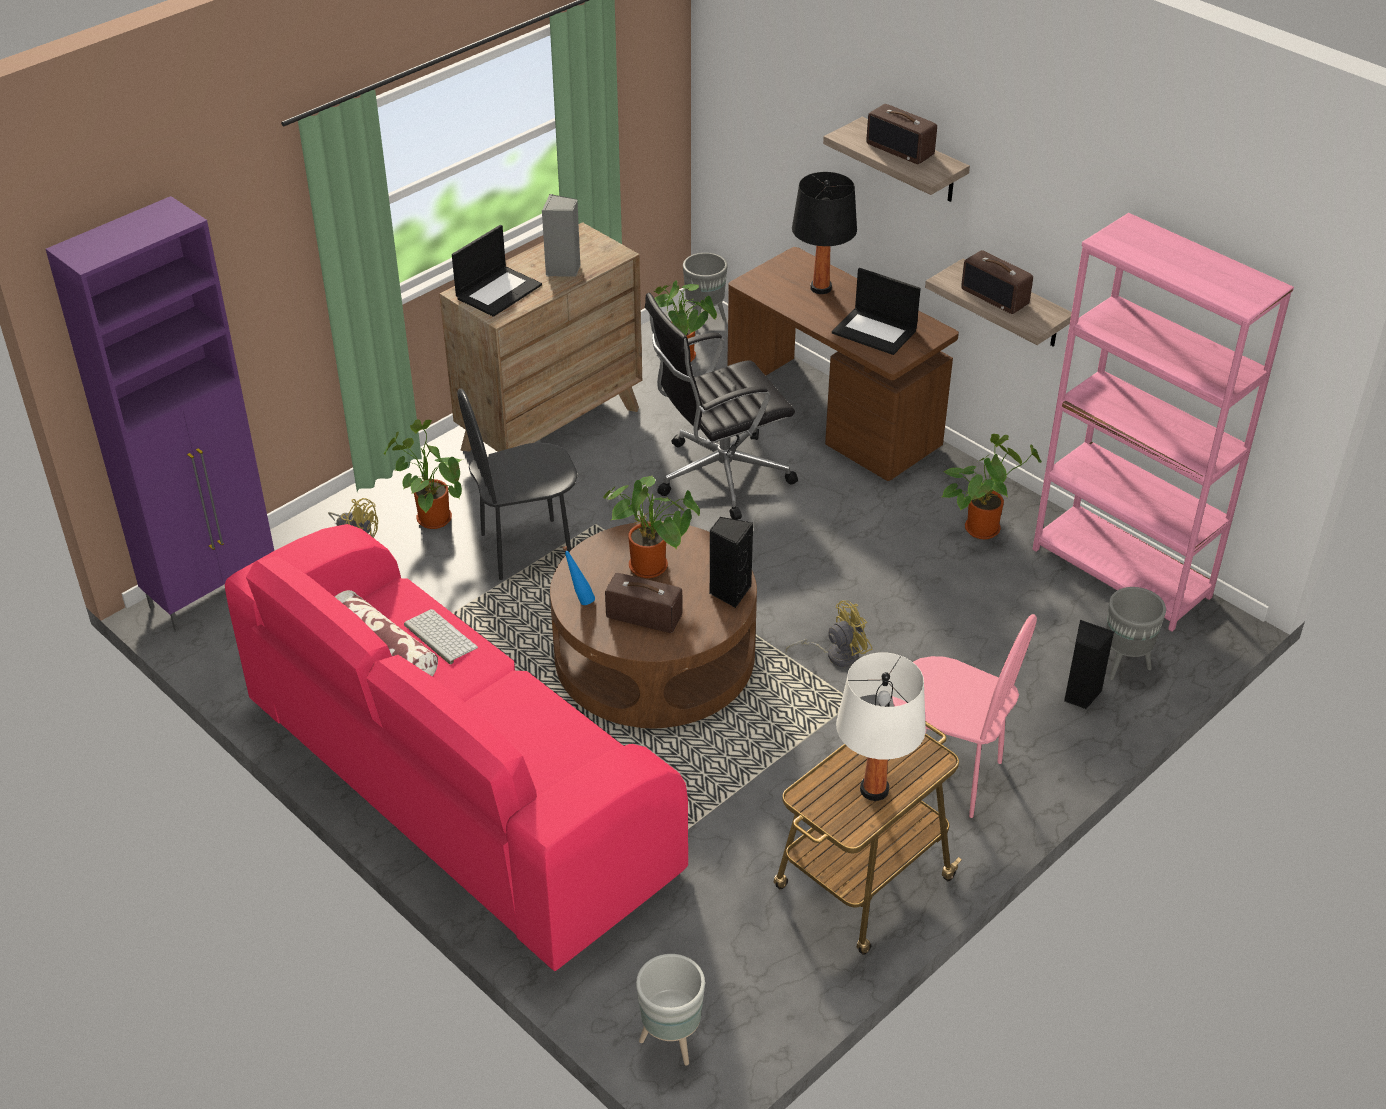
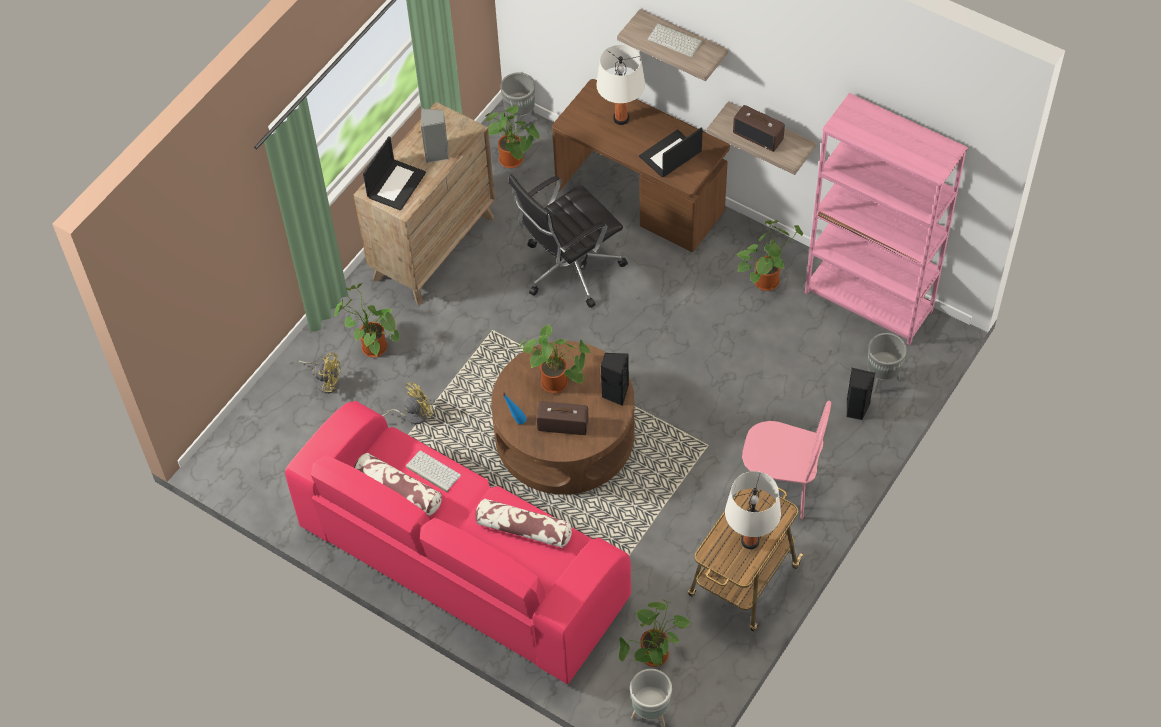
camera: 10 degrees left, 15 degrees up
purple cabinet [46,196,274,631] -> none
black chair [457,388,578,580] -> none
yellow fan [786,600,872,667] -> yellow fan moved to [382,382,435,424]
black table lamp [792,172,857,294] -> white table lamp [597,45,645,125]
laptop [832,268,921,355] -> laptop turned 120 degrees clockwise [639,128,703,177]
radio [866,104,937,164] -> keyboard [648,23,703,57]
none -> pillow [475,498,572,548]
none -> potted plant [619,599,691,667]

